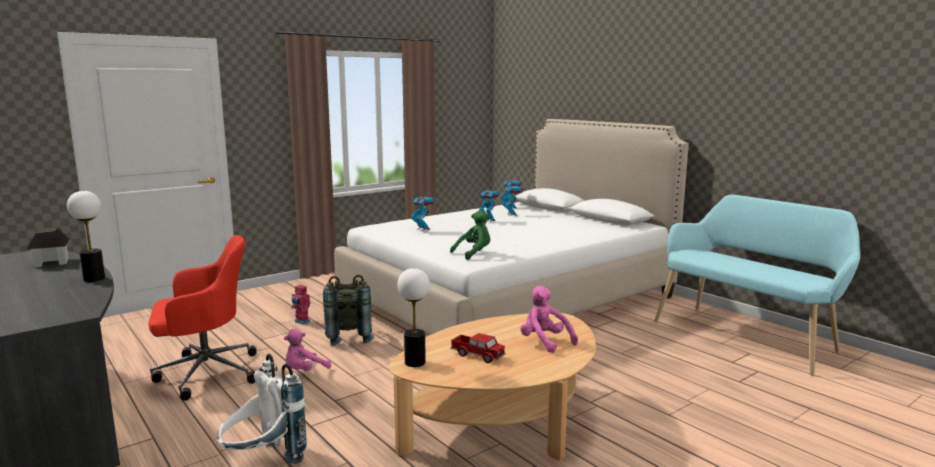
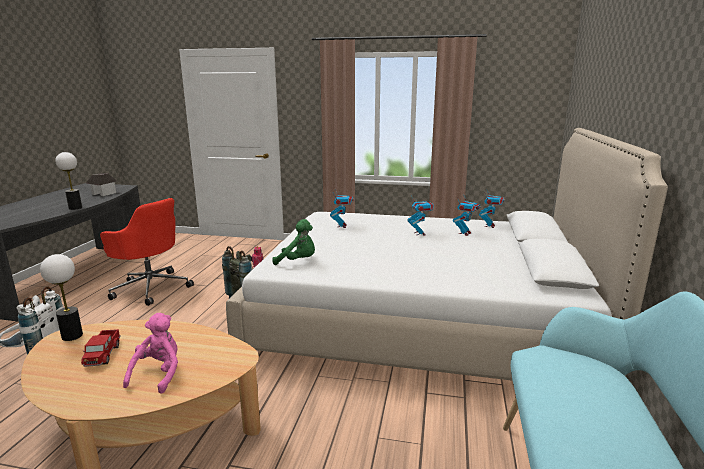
camera: 50 degrees right, 5 degrees up
pink plush toy [284,329,331,371] -> none

